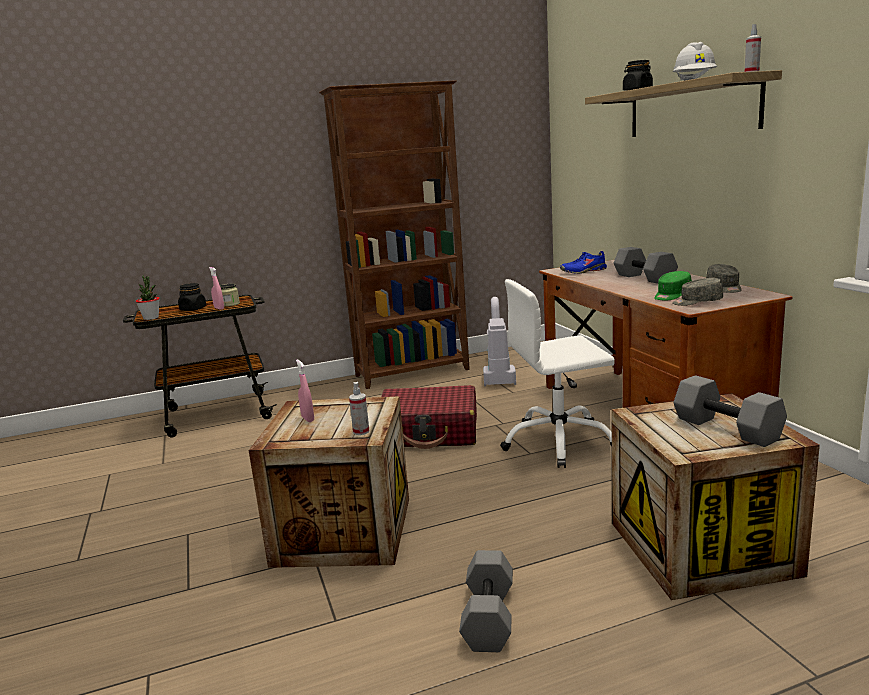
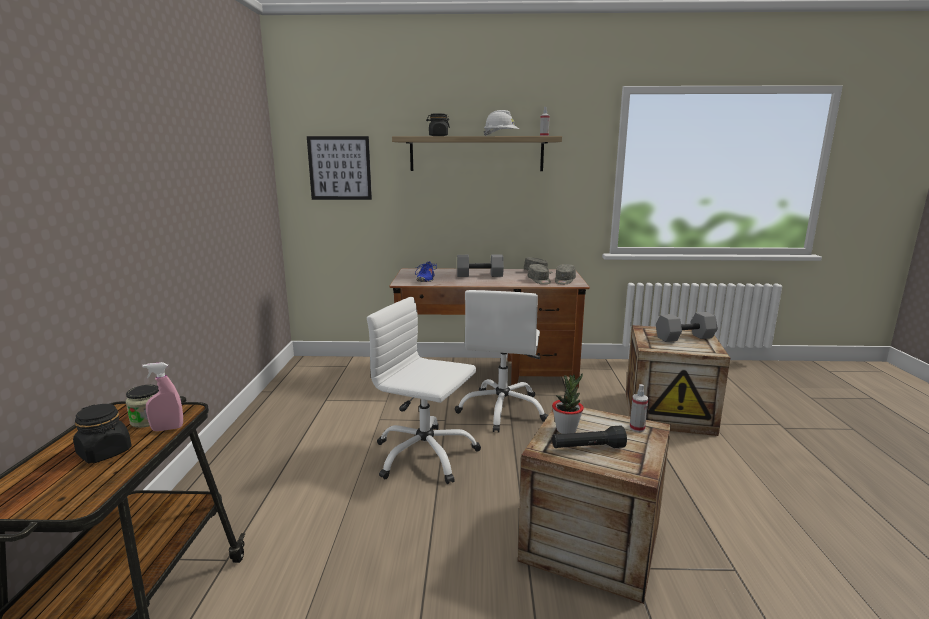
camera: 70 degrees left, 0 degrees up
potted plant [135,275,160,320] -> potted plant moved to [552,374,584,434]
pink spray bottle [296,359,314,422] -> black flashlight [552,425,627,448]
brown bookcase [319,80,470,389] -> none
red suitcase [381,385,477,449] -> white office chair [367,297,481,484]
grey dumbbell [459,550,513,652] -> none
vacuum cleaner [483,297,516,386] -> none
green cap [654,271,692,300] -> grey cap [528,264,551,284]
none -> picture [307,136,372,200]

